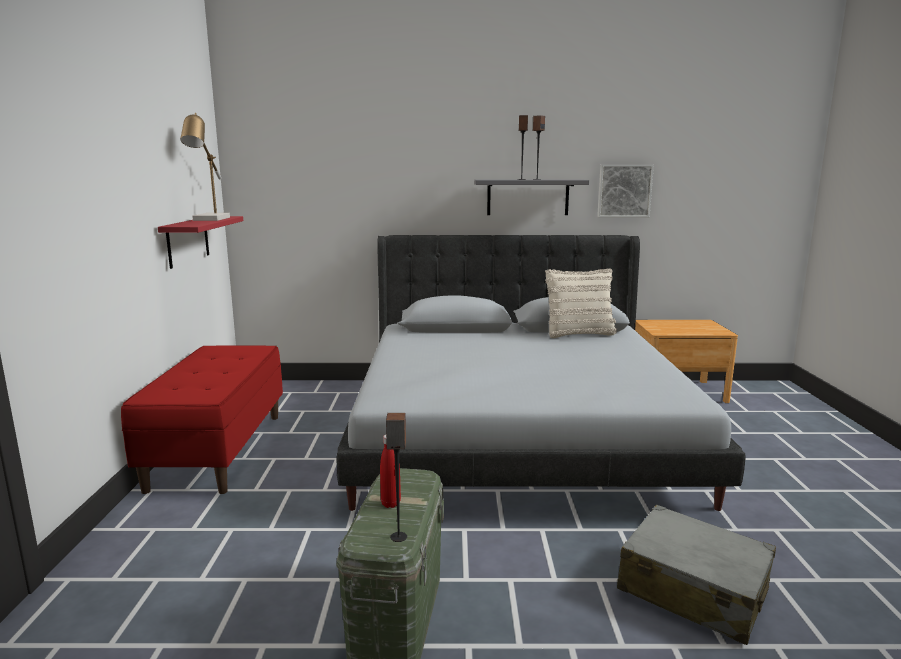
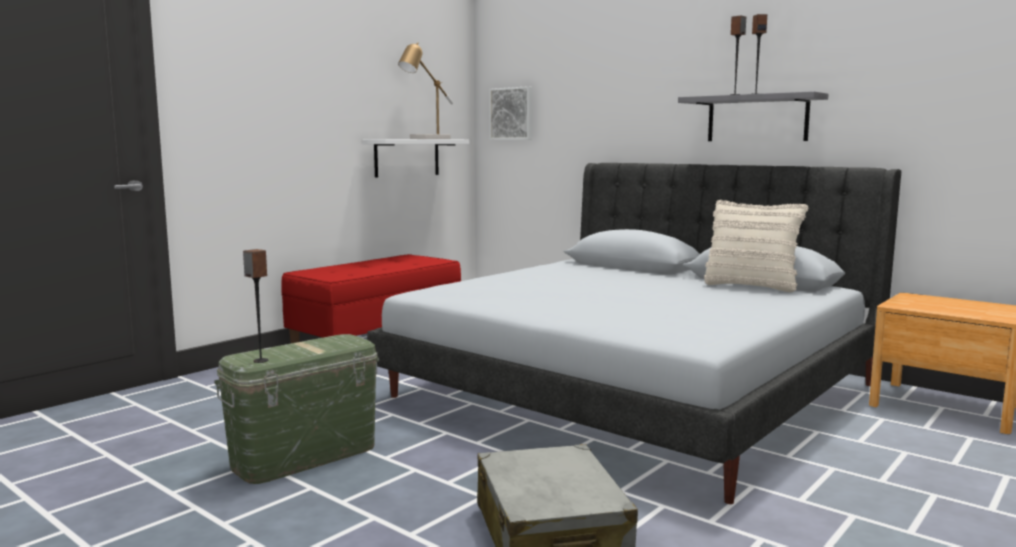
camera: 40 degrees right, 5 degrees down
red shelf [158,216,243,269] -> white shelf [363,139,469,178]
red bottle [380,435,401,508] -> none
picture [597,165,654,217] -> picture moved to [489,86,532,140]

